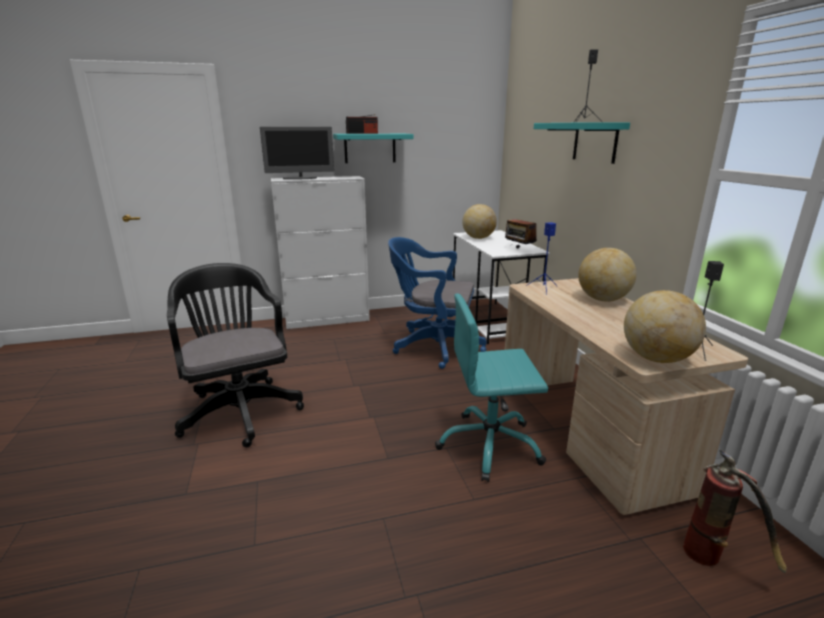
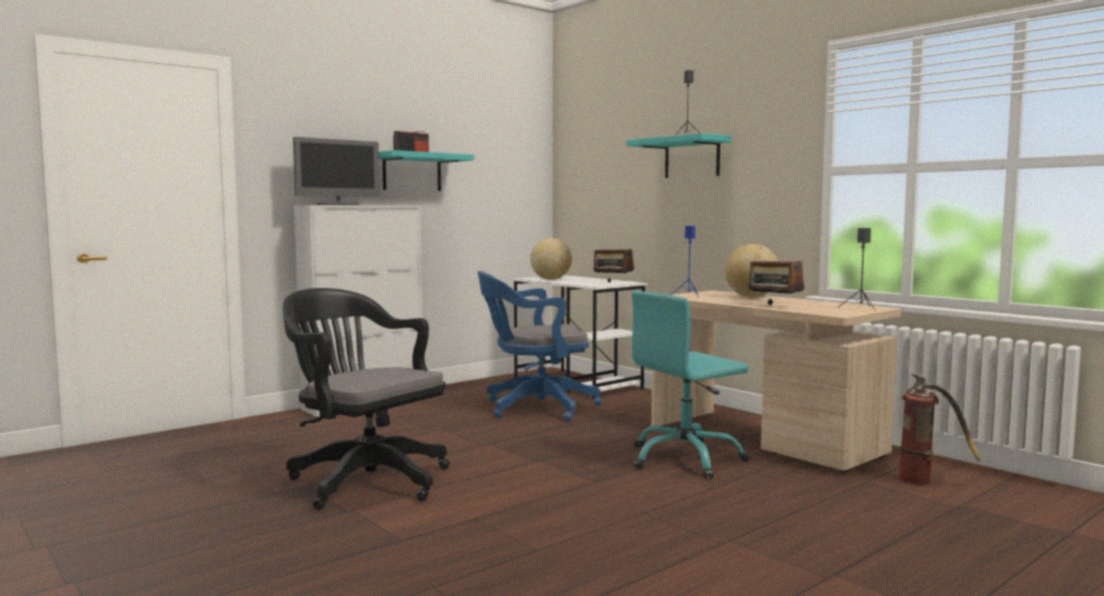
camera: 25 degrees left, 15 degrees down
globe [624,290,706,363] -> none
none -> radio [749,247,805,305]

